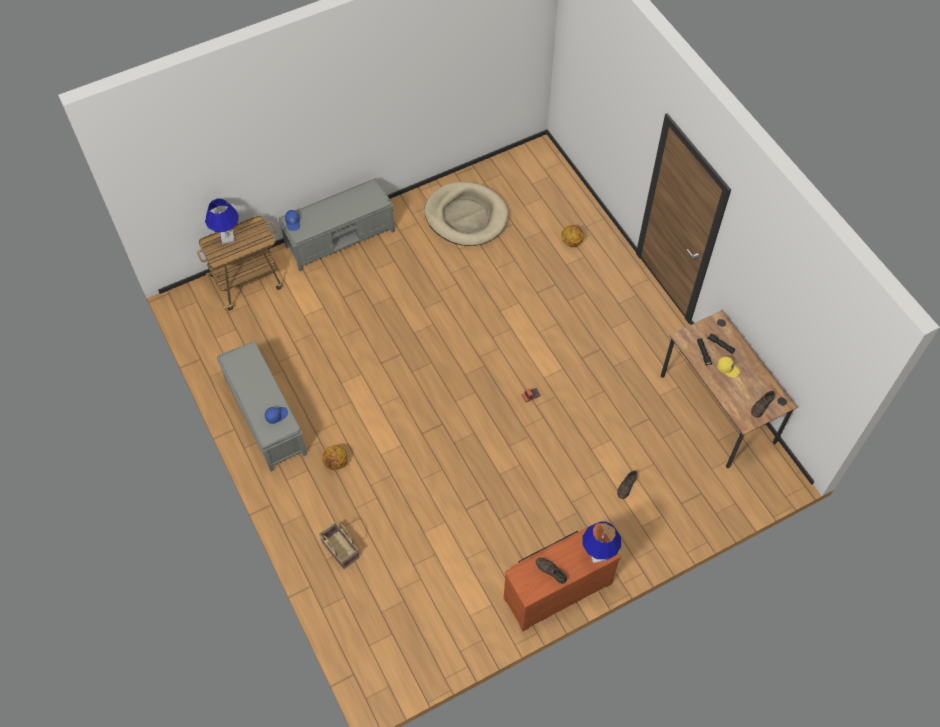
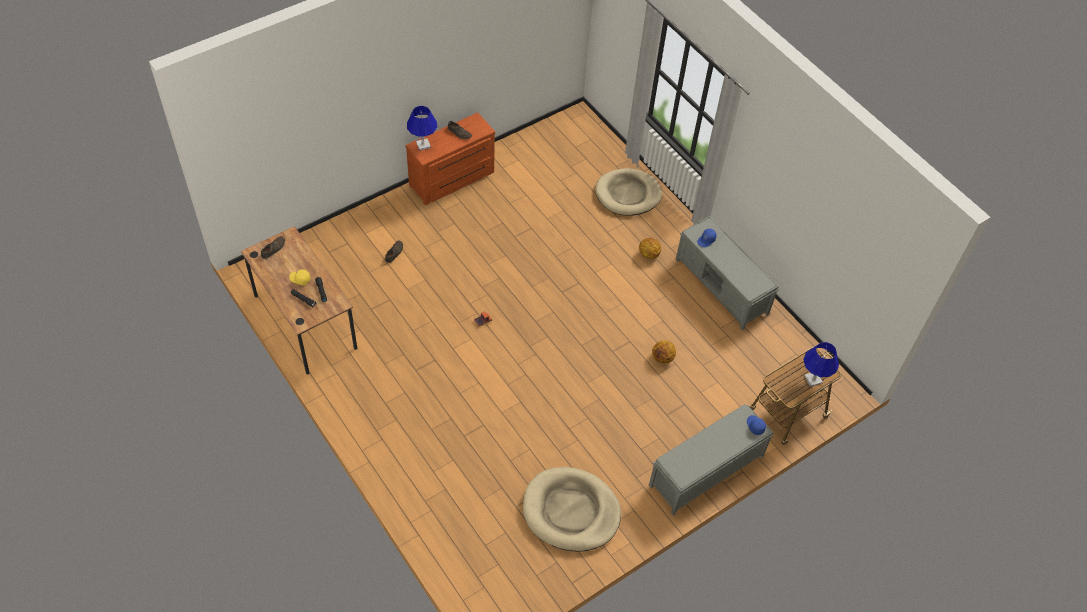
camera: 170 degrees right, 5 degrees down
basket [319,522,360,569] -> beige dog bed [595,168,662,215]
basketball [561,225,584,248] -> basketball moved to [652,341,676,364]

